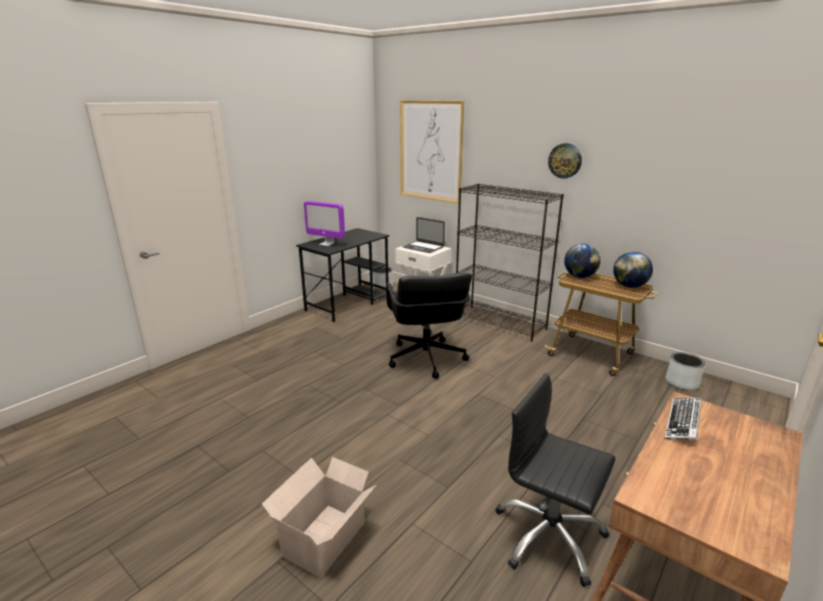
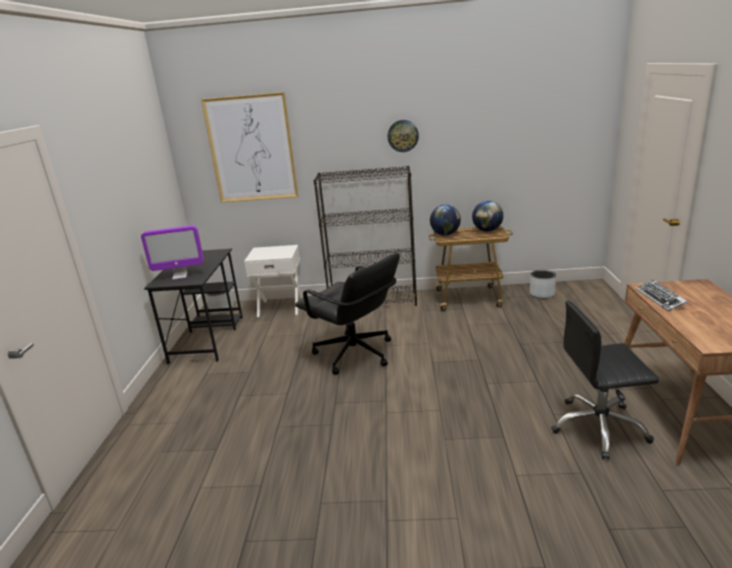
camera: 35 degrees left, 0 degrees up
cardboard box [262,457,376,578] -> none
laptop [402,217,445,253] -> none

